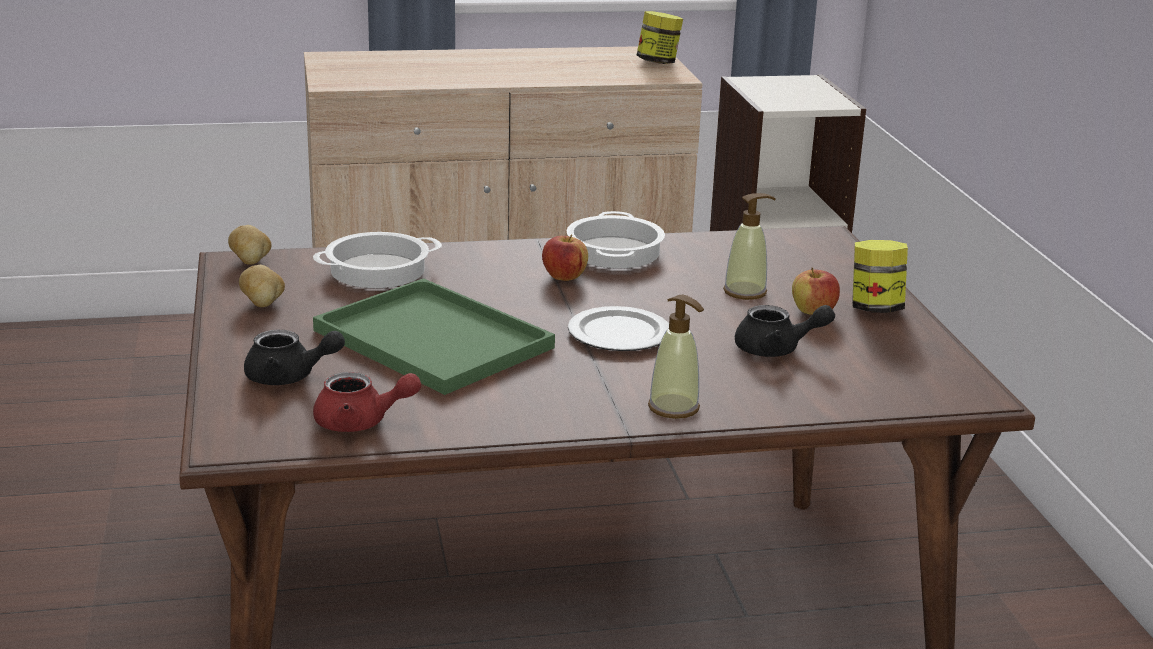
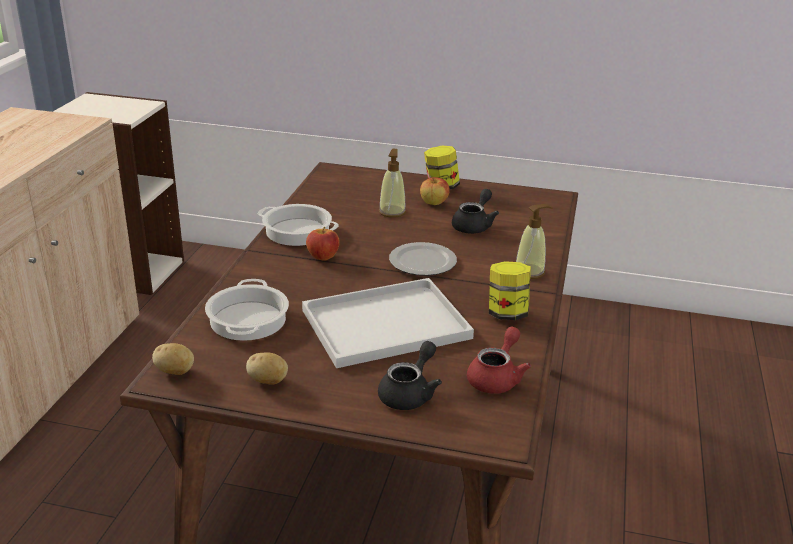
camera: 65 degrees left, 5 degrees up
green tray [313,278,555,395] -> white tray [302,278,474,368]
jar [637,11,683,64] -> jar moved to [489,261,531,320]

